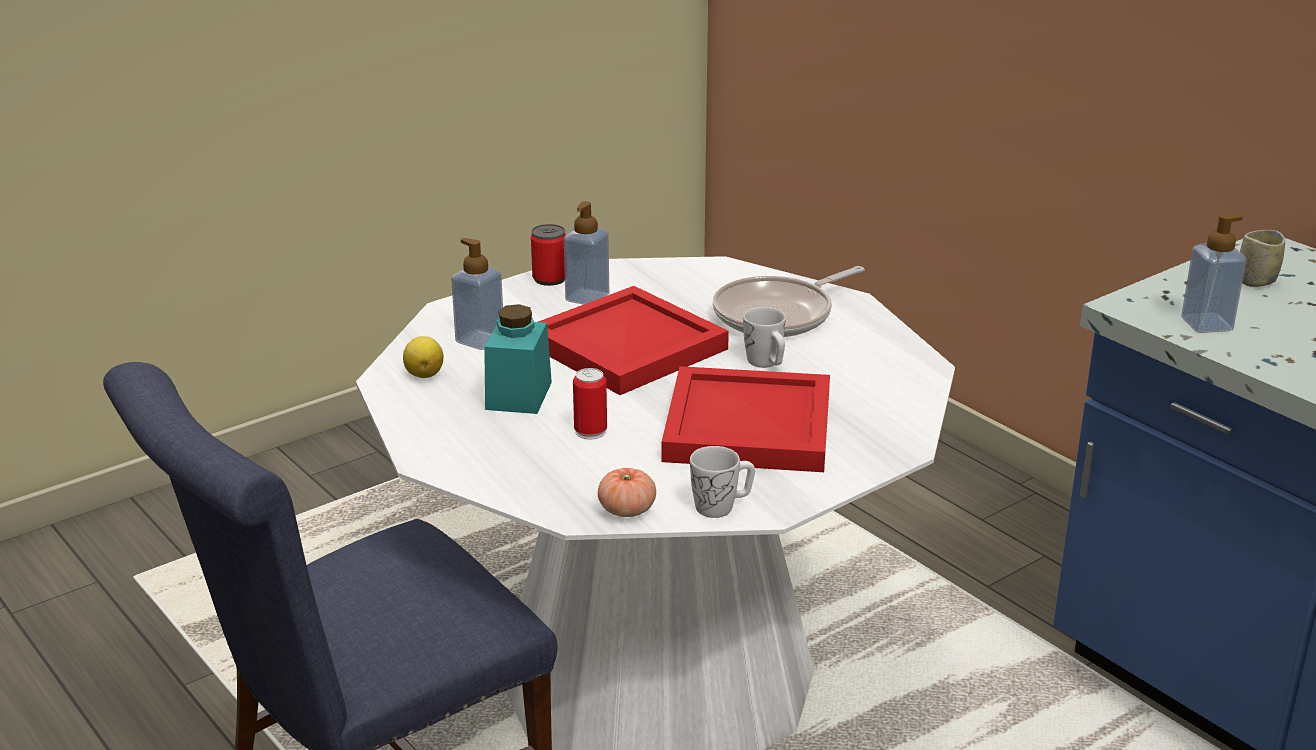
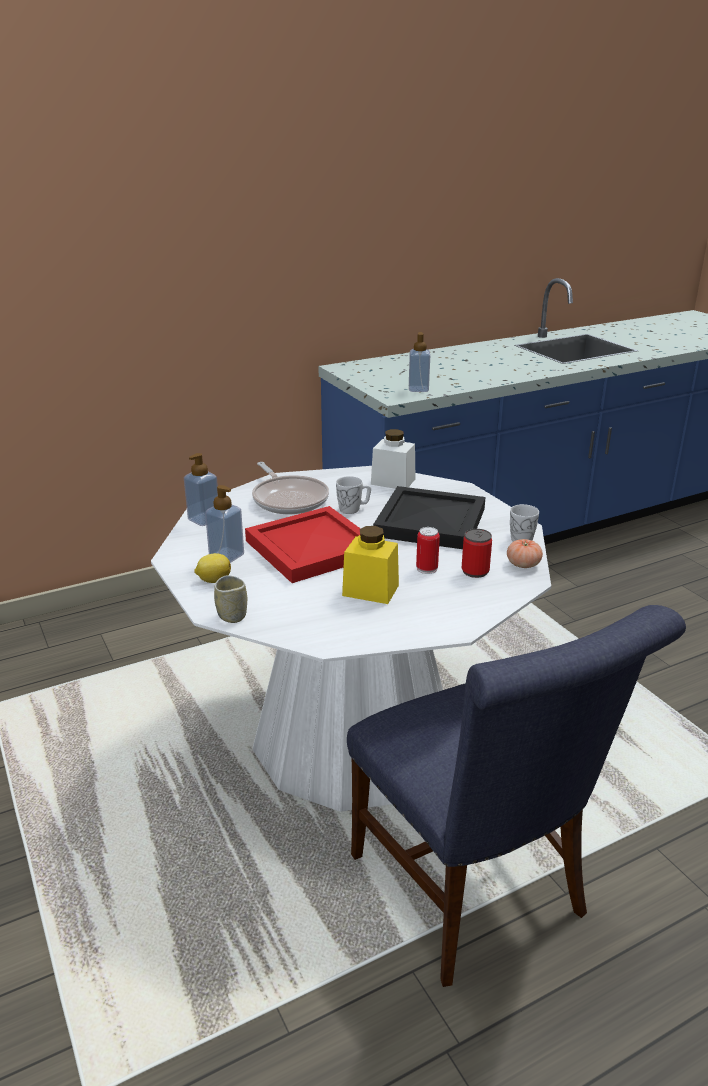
camera: 80 degrees left, 0 degrees up
lemon [403,336,443,378] -> lemon moved to [194,553,231,583]
soap dispenser [451,238,503,350] -> soap dispenser moved to [184,453,218,526]
turquoise jar [484,304,552,414] -> yellow jar [342,526,399,604]
can [531,224,566,286] -> can moved to [462,529,492,578]
red tray [662,366,830,472] -> black tray [373,486,485,549]
cup [1240,230,1285,287] -> cup moved to [214,575,247,623]
none -> white jar [371,429,415,489]

